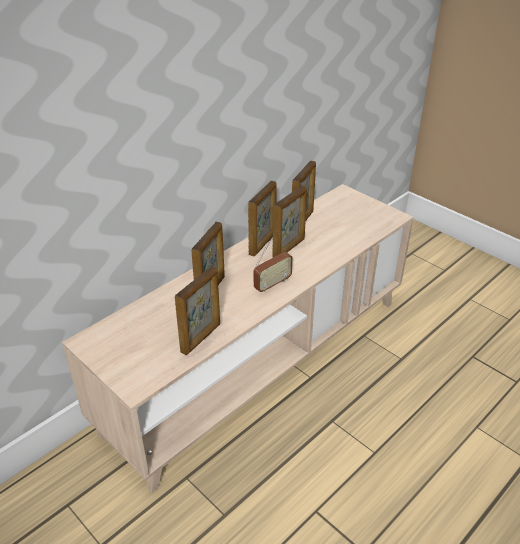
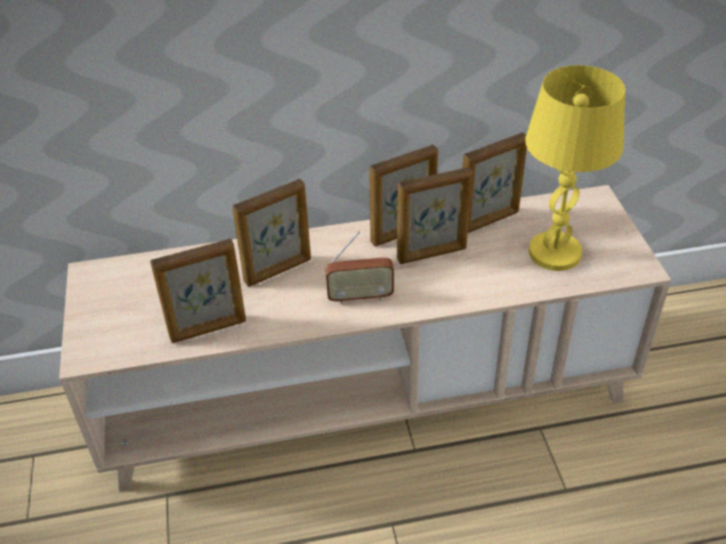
camera: 35 degrees right, 5 degrees up
none -> yellow table lamp [525,65,625,271]

